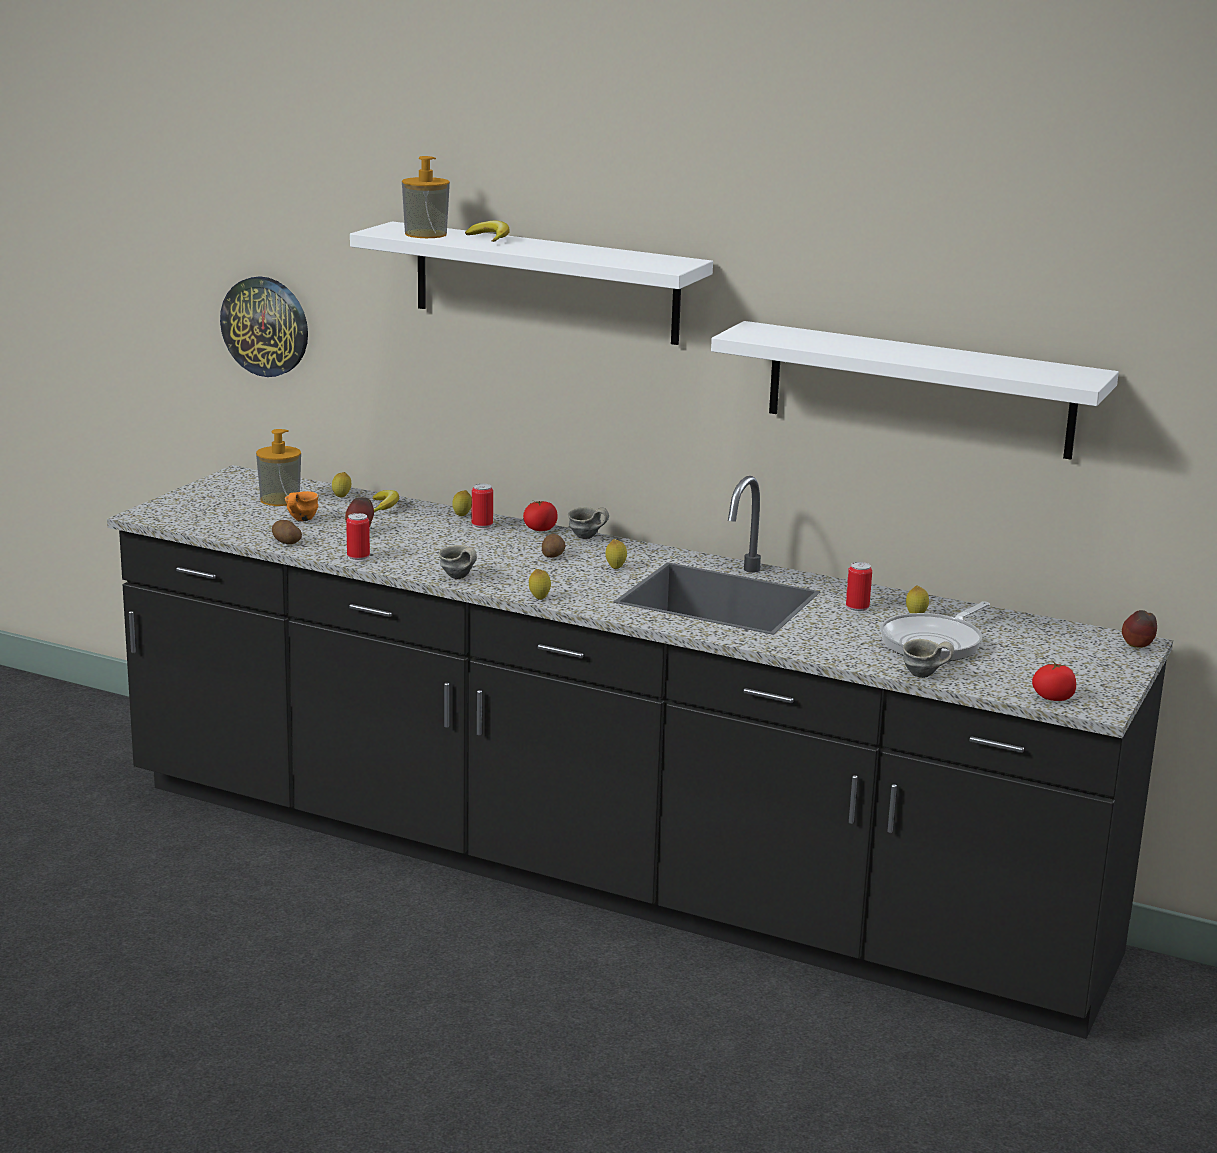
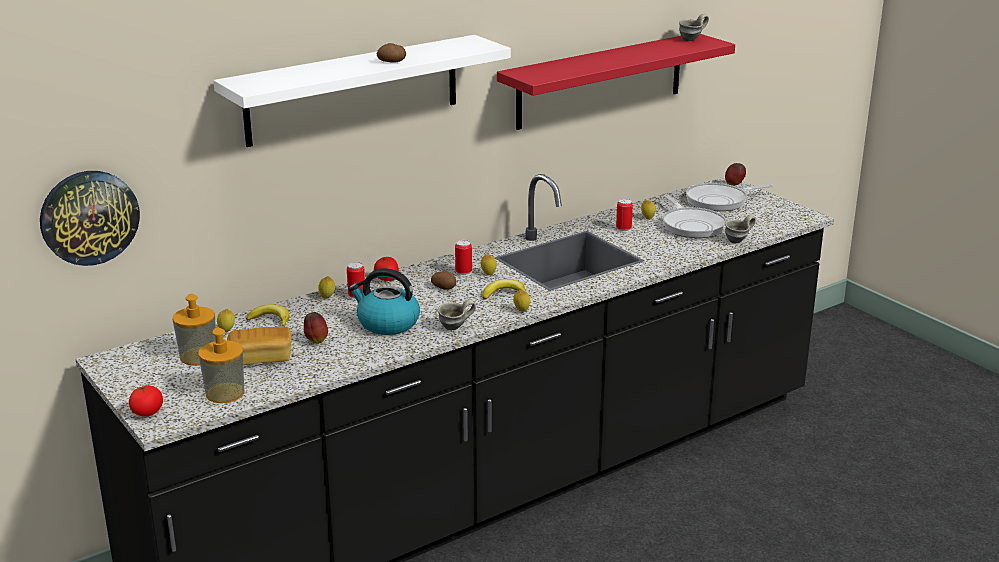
camera: 60 degrees left, 5 degrees up
potato [272,520,302,544] -> potato moved to [377,43,406,63]
orange mug [285,491,319,522] -> bread [227,327,292,365]
can [346,513,370,562] -> can moved to [455,240,472,276]
soap dispenser [402,156,450,238] -> soap dispenser moved to [199,328,244,403]
banana [465,221,510,242] -> banana moved to [483,279,525,300]
grey mug [568,507,609,539] -> grey mug moved to [679,14,709,41]
white shelf [711,321,1119,459] -> red shelf [497,34,735,130]
tomato [1032,662,1076,701] -> tomato moved to [129,385,163,417]
none -> kettle [349,268,420,335]
none -> frying pan [686,183,773,211]

